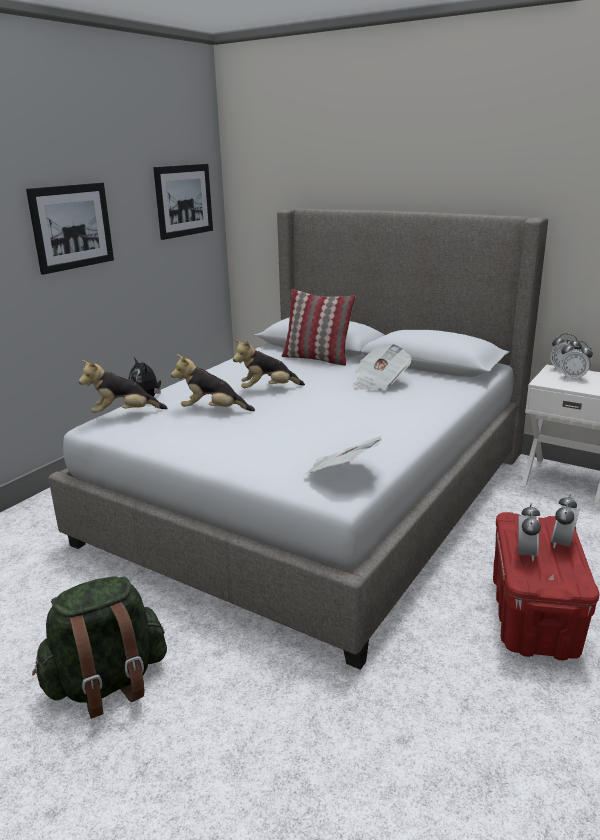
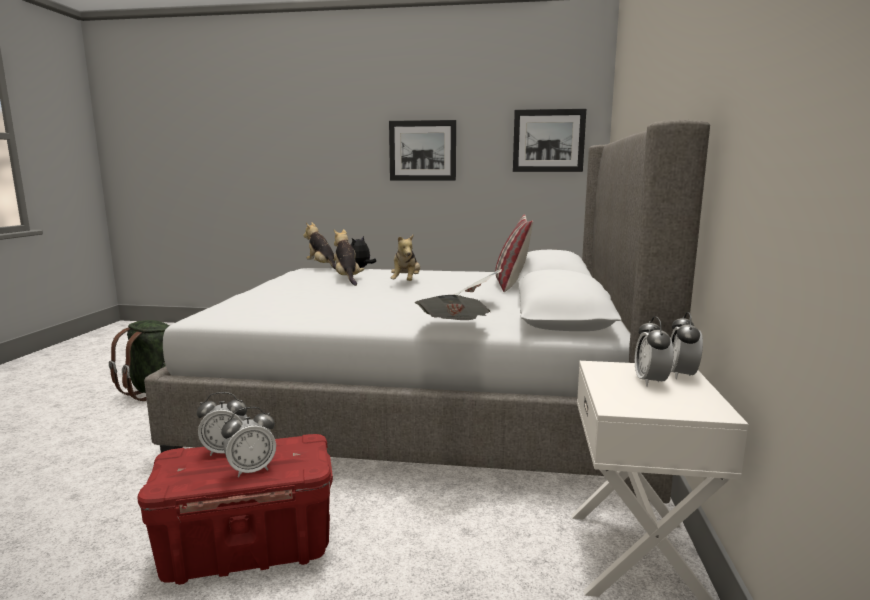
camera: 65 degrees right, 10 degrees down
plush toy [233,340,305,388] -> plush toy turned 135 degrees counterclockwise [391,234,420,281]
newspaper [305,435,383,474] -> newspaper moved to [415,295,490,320]
alarm clock [551,495,579,548] -> alarm clock turned 150 degrees clockwise [221,407,276,478]

